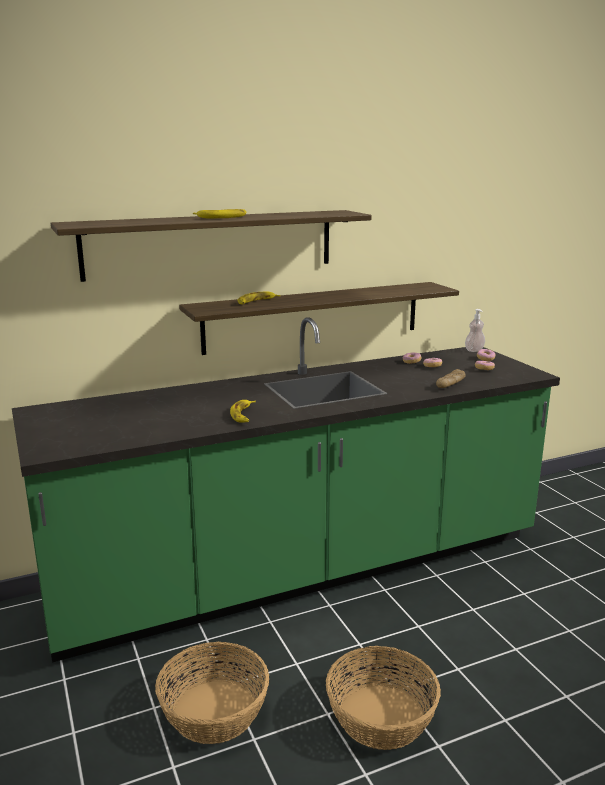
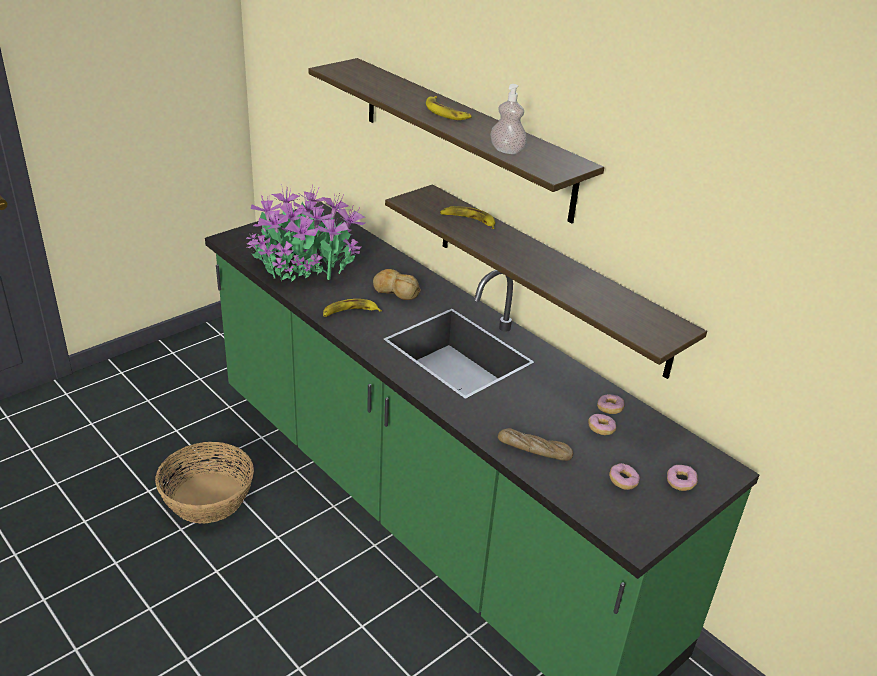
camera: 70 degrees right, 15 degrees up
basket [326,646,441,750] -> none
soap dispenser [465,309,485,352] -> soap dispenser moved to [490,84,527,154]
none -> potted plant [246,185,365,282]
none -> bread [373,269,421,300]

